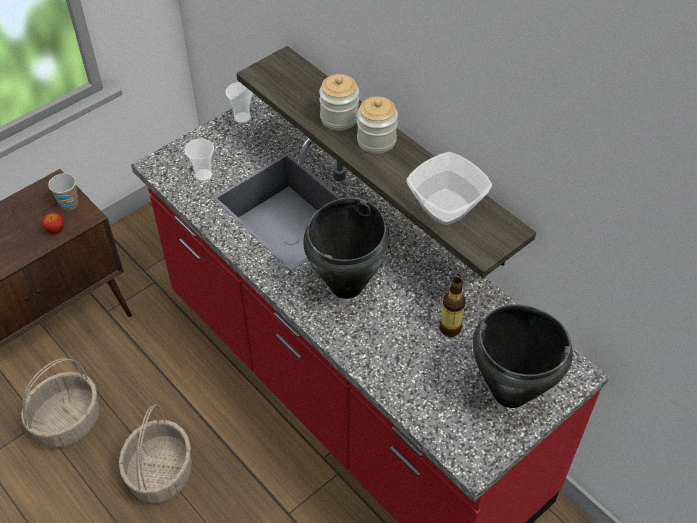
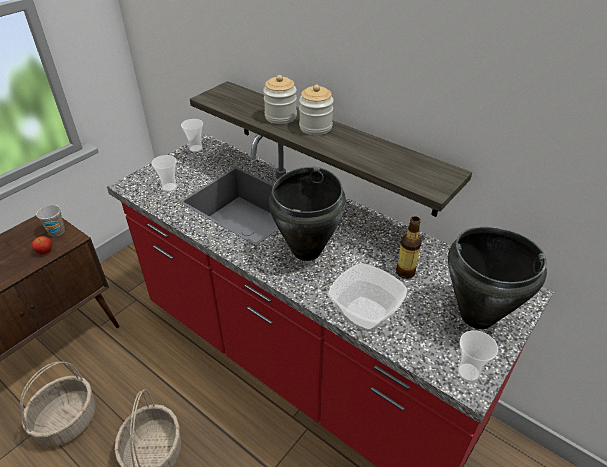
camera: 10 degrees left, 10 degrees down
bowl [406,152,492,225] -> bowl moved to [328,263,407,332]
none -> cup [457,330,498,382]

